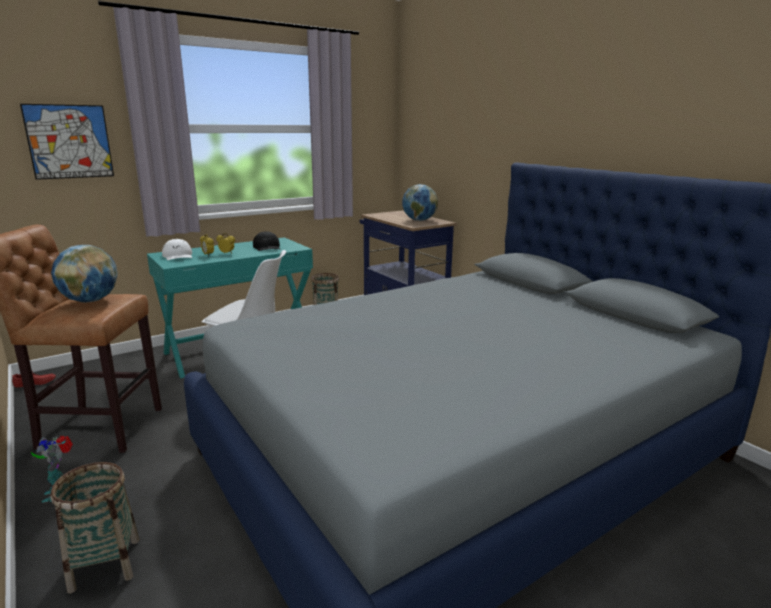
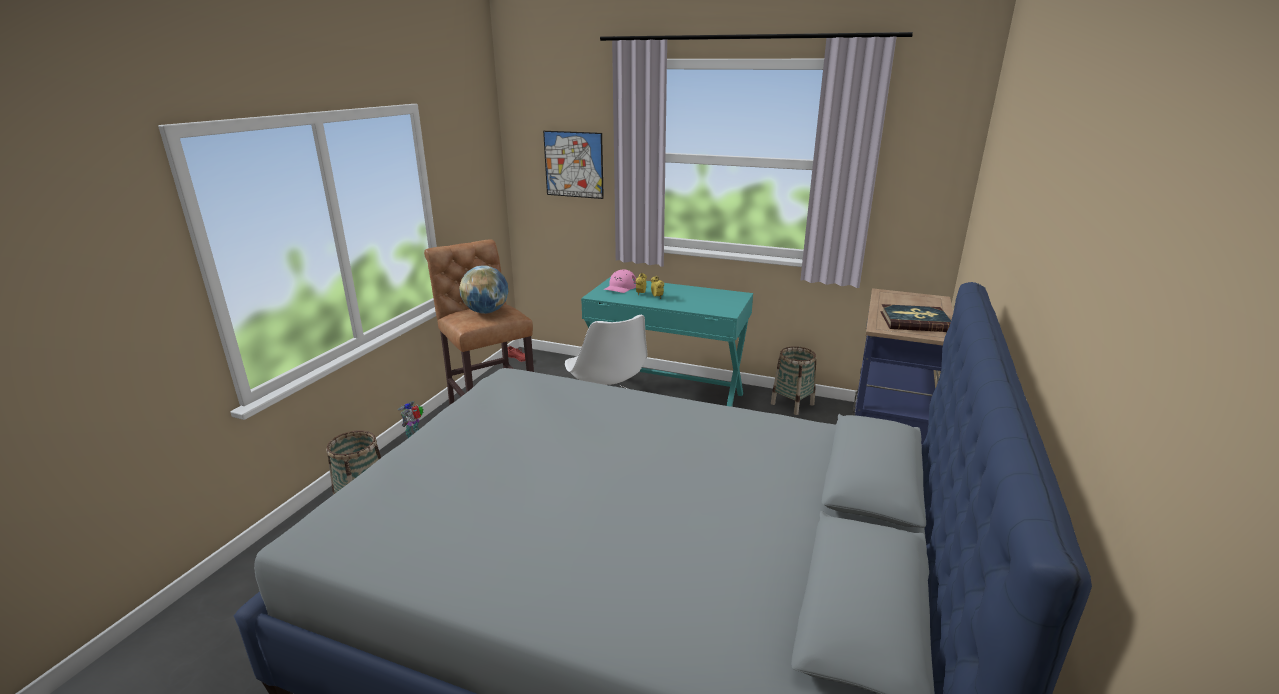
camera: 55 degrees right, 5 degrees up
white cap [162,239,192,260] -> pink cap [604,270,636,293]
black cap [253,231,280,251] -> none
globe [402,184,438,221] -> book [881,304,951,332]

